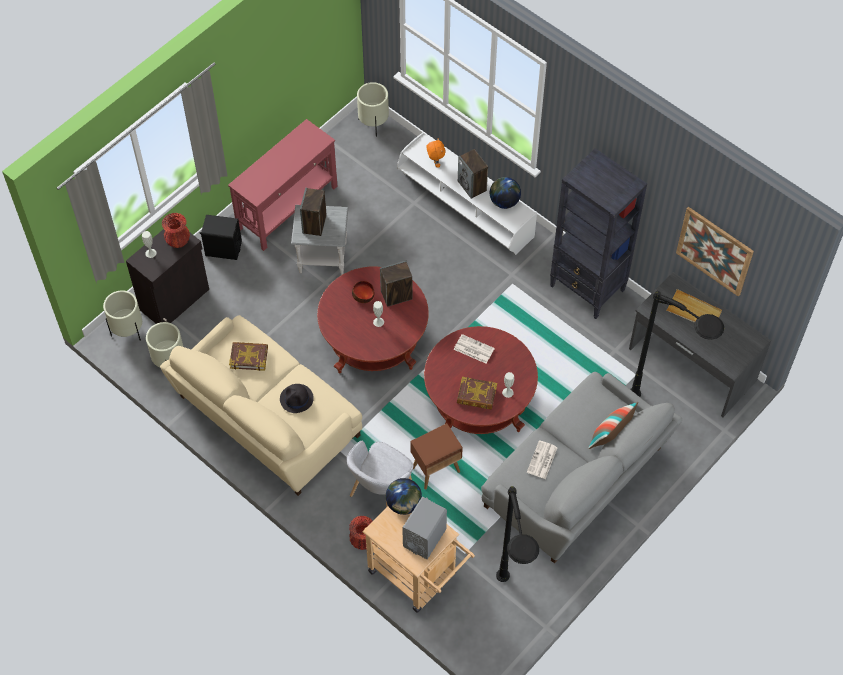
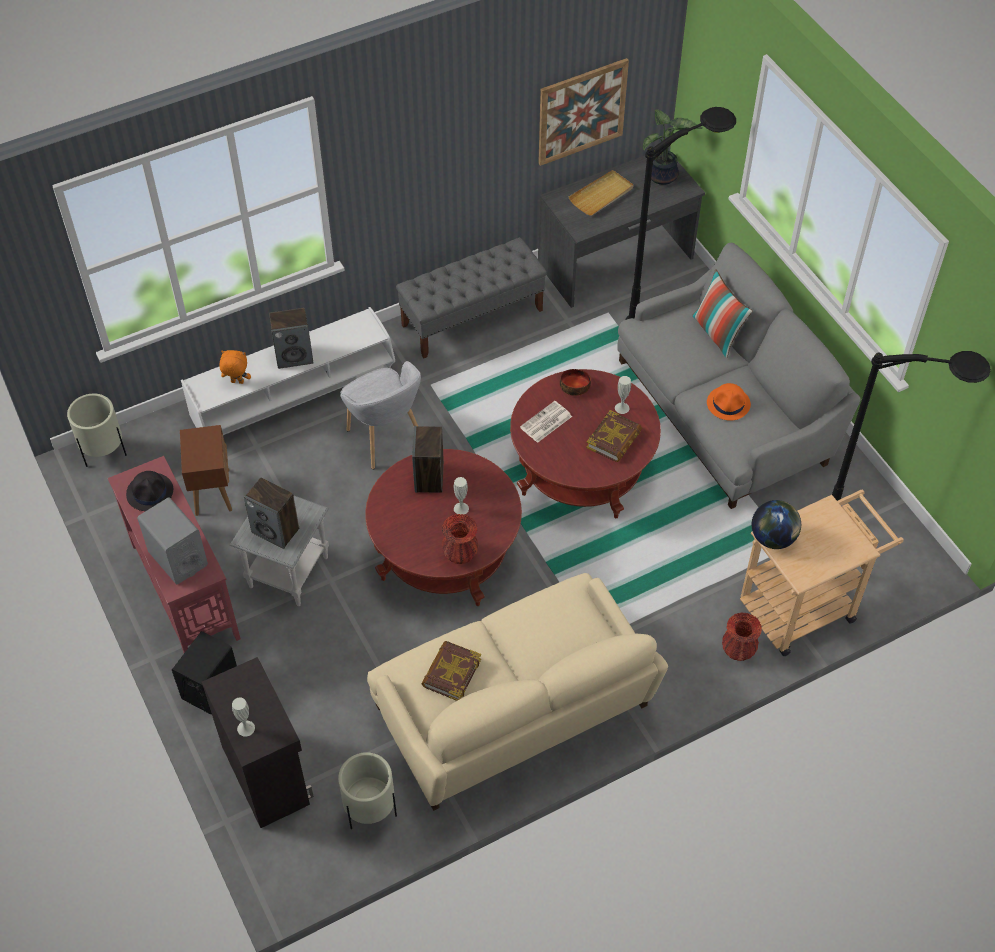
camera: 70 degrees left, 5 degrees down
beige planter [103,290,142,341] -> none
red vase [162,213,190,248] -> red vase moved to [442,514,479,564]
black hat [280,384,314,413] -> black hat moved to [126,471,173,511]
grey armchair [347,441,413,508] -> grey armchair moved to [340,361,421,470]
bowl [352,281,374,303] -> bowl moved to [560,369,591,396]
grey speaker [402,497,447,559] -> grey speaker moved to [137,497,208,584]
brown side table [410,423,463,490] -> brown side table moved to [180,425,232,516]
globe [490,177,521,209] -> none
newspaper [527,440,558,479] -> orange hat [707,383,751,421]
black bookcase [550,148,647,319] -> grey bench [396,237,547,358]
none -> potted plant [643,109,703,185]

